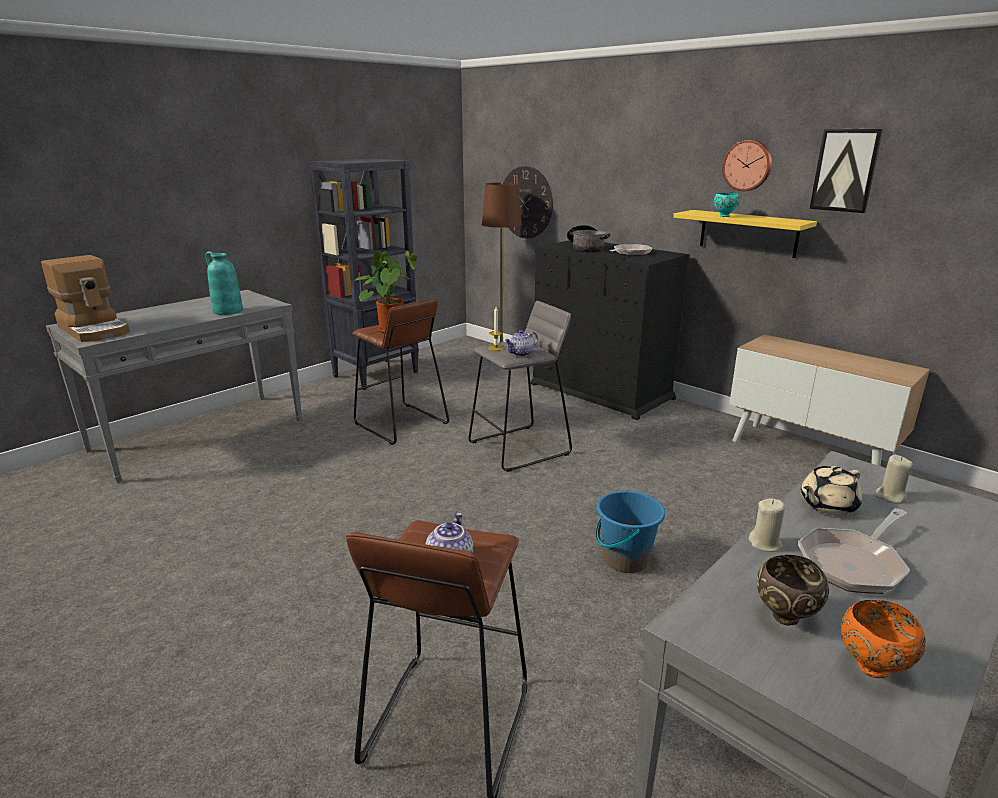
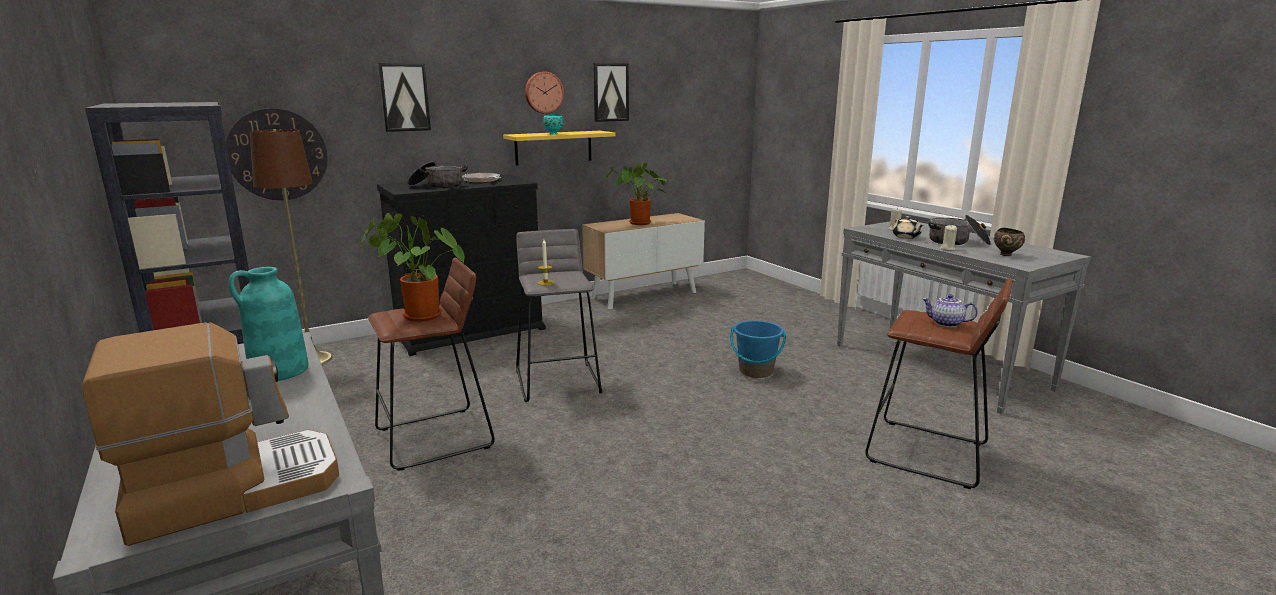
camera: 75 degrees left, 5 degrees down
teapot [505,330,538,357] -> none
frying pan [798,508,910,594] -> cooking pot [929,215,991,245]
orange bowl [841,600,926,678] -> none
none -> picture [378,63,431,132]
none -> potted plant [605,163,668,225]

